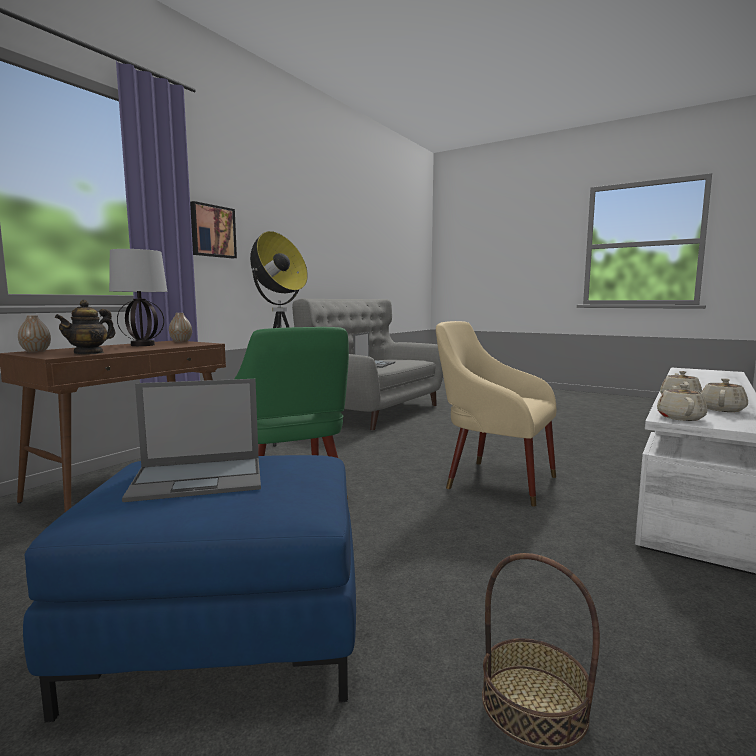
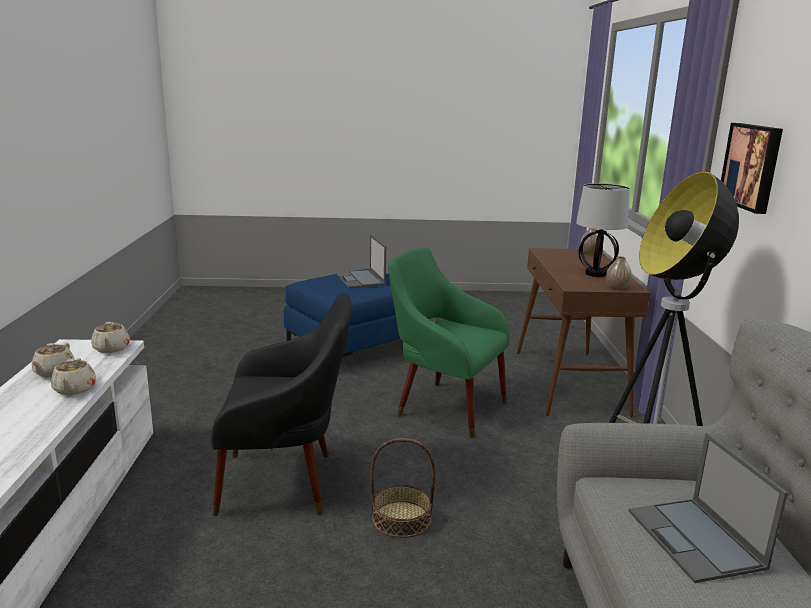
camera: 145 degrees right, 10 degrees up
teapot [55,300,116,355] -> none
laptop [122,379,261,502] -> laptop turned 60 degrees counterclockwise [336,235,386,288]
beige armchair [436,321,556,507] -> black armchair [211,293,352,516]
basket [482,553,600,750] -> basket moved to [370,438,436,538]

